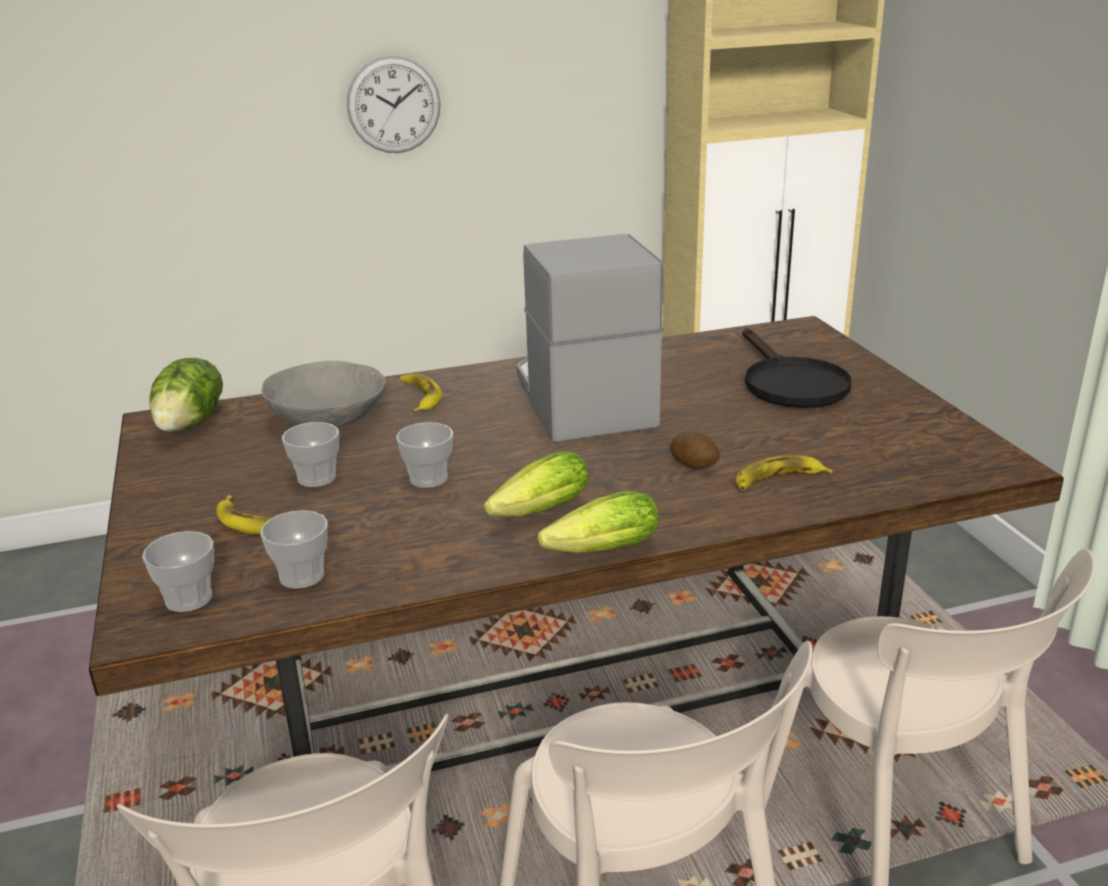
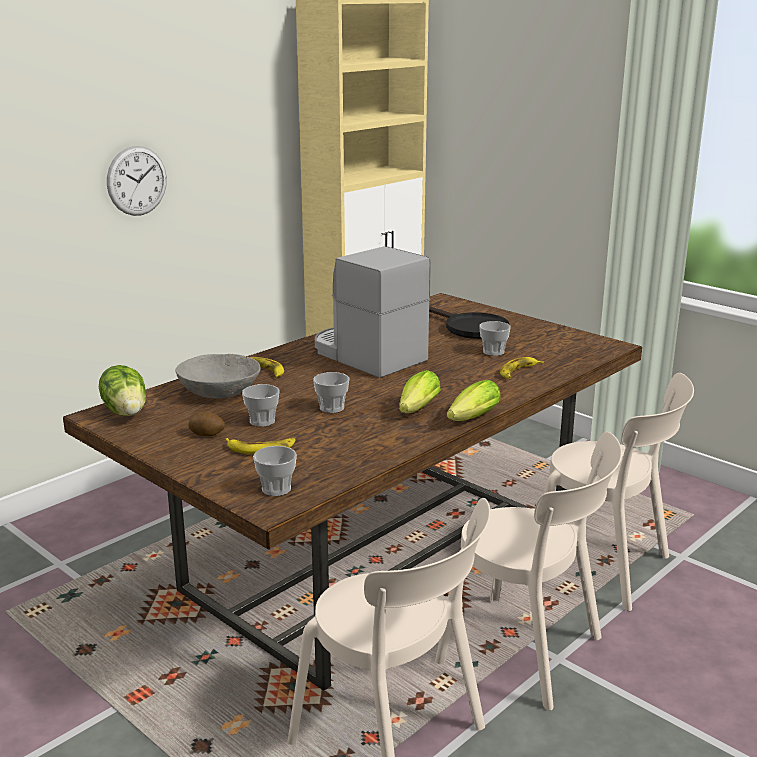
camera: 30 degrees left, 5 degrees down
cup [260,510,328,589] -> cup moved to [479,321,511,356]
potato [670,432,720,469] -> potato moved to [188,412,225,437]

